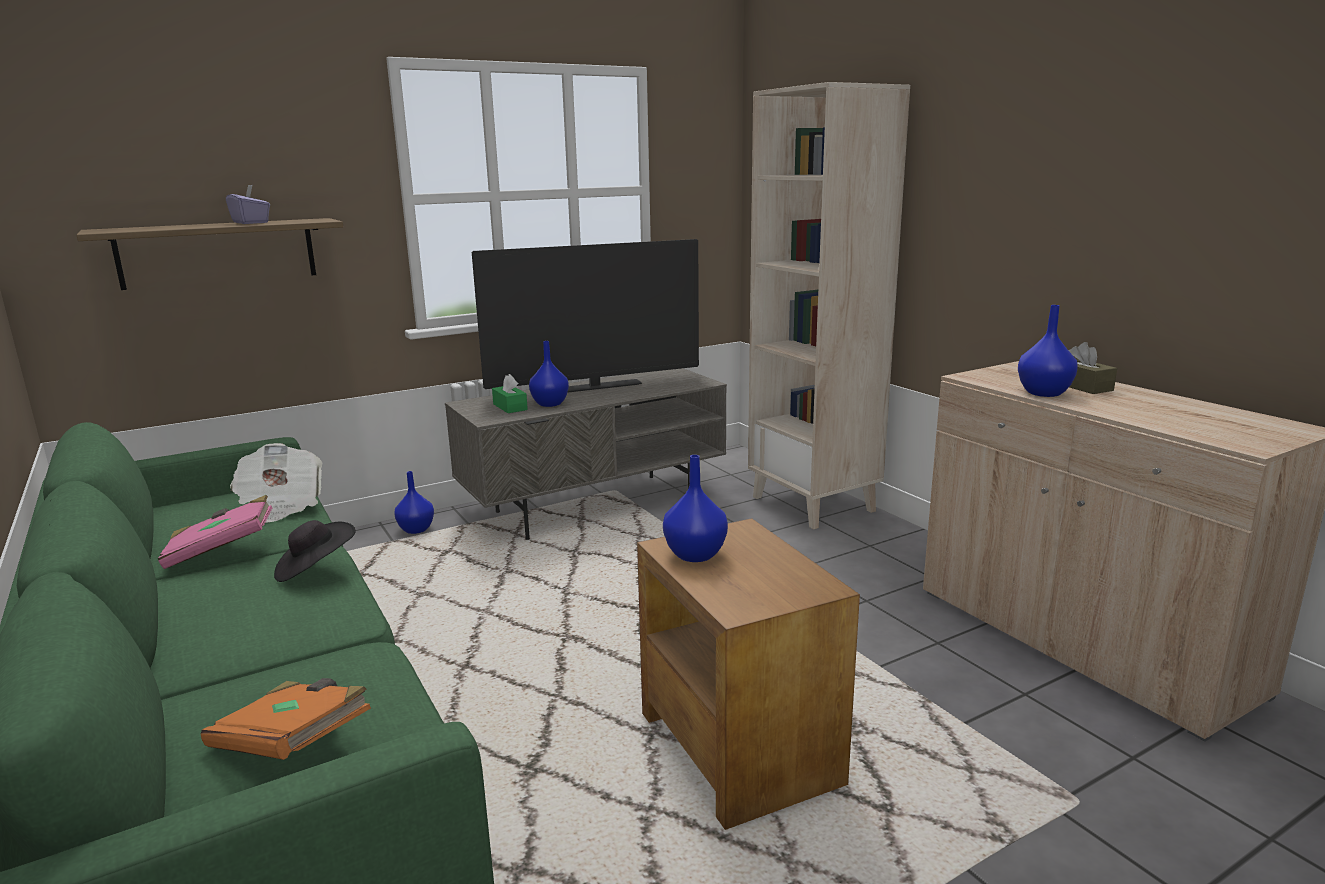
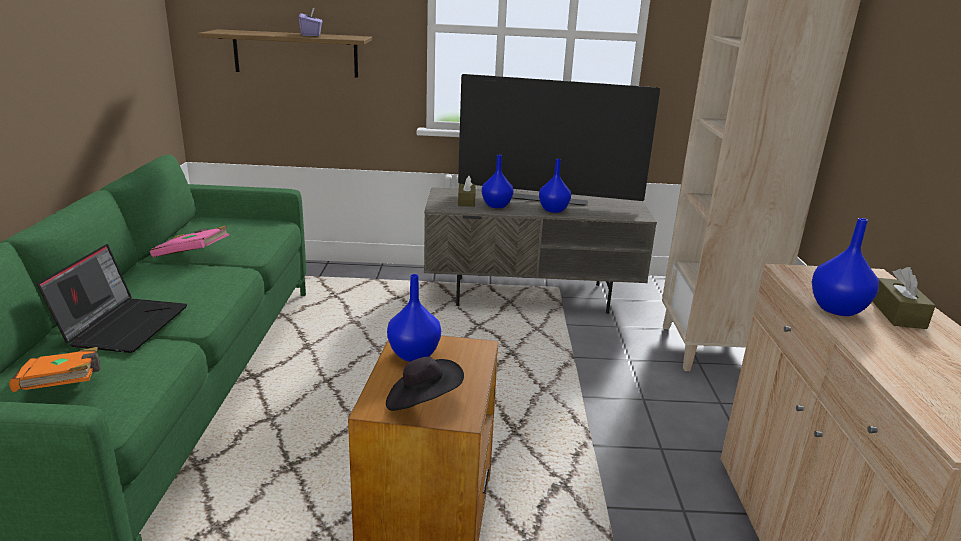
camera: 30 degrees right, 5 degrees up
newspaper [230,443,322,523] -> none
black hat [274,520,355,582] -> black hat moved to [386,357,464,411]
blue vase [394,471,434,534] -> blue vase moved to [539,159,571,213]
green tissue box [492,374,528,413] -> brown tissue box [458,176,476,207]
none -> laptop [37,244,188,353]

